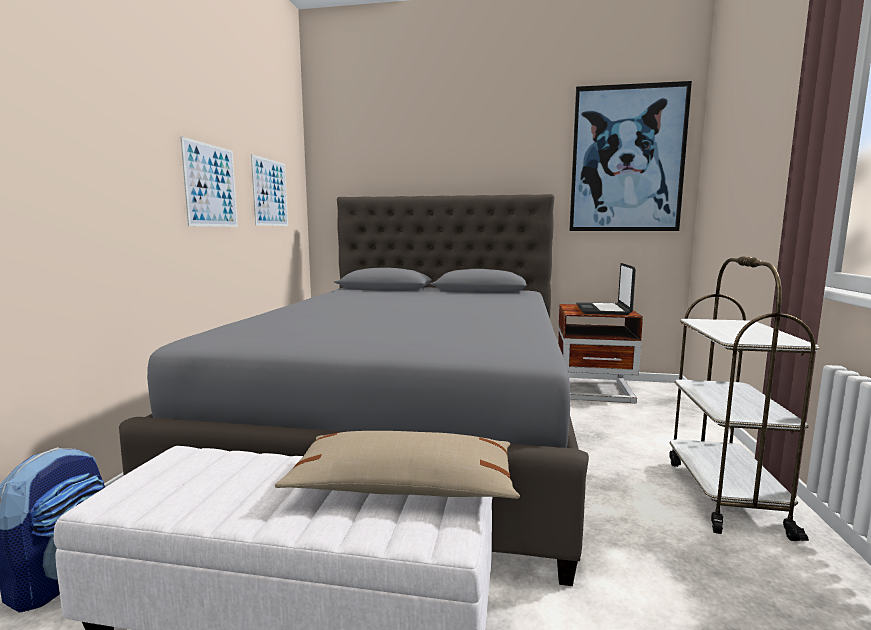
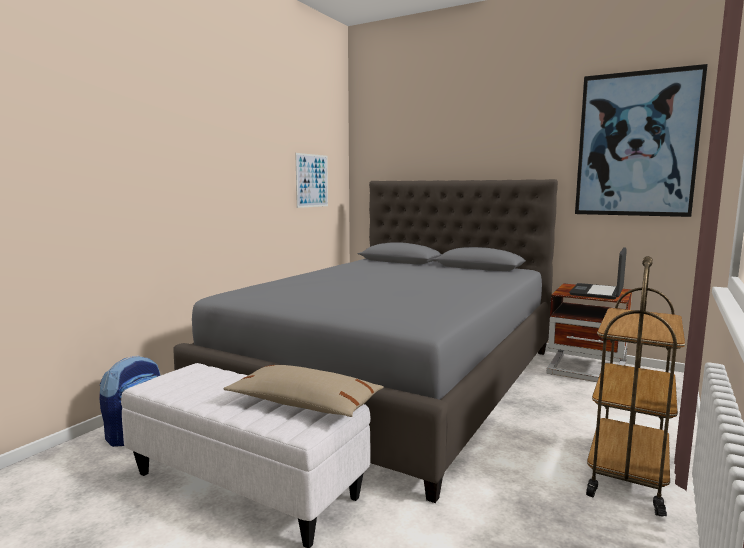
camera: 20 degrees right, 0 degrees up
picture [180,136,238,227] -> none
white cart [669,256,819,541] -> brown cart [586,256,685,517]

